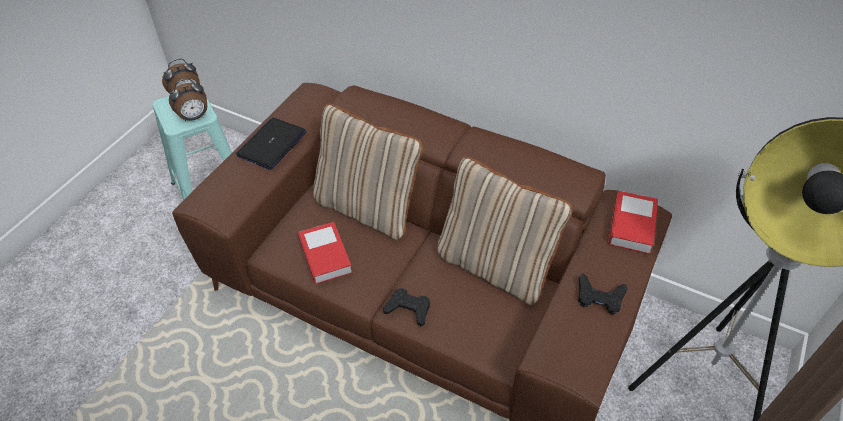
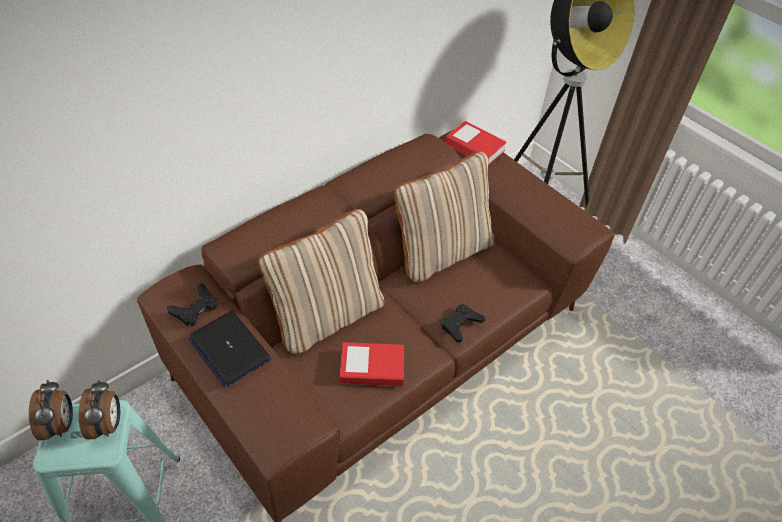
camera: 70 degrees left, 0 degrees up
black game controller [578,273,628,314] -> black game controller moved to [167,283,218,326]

